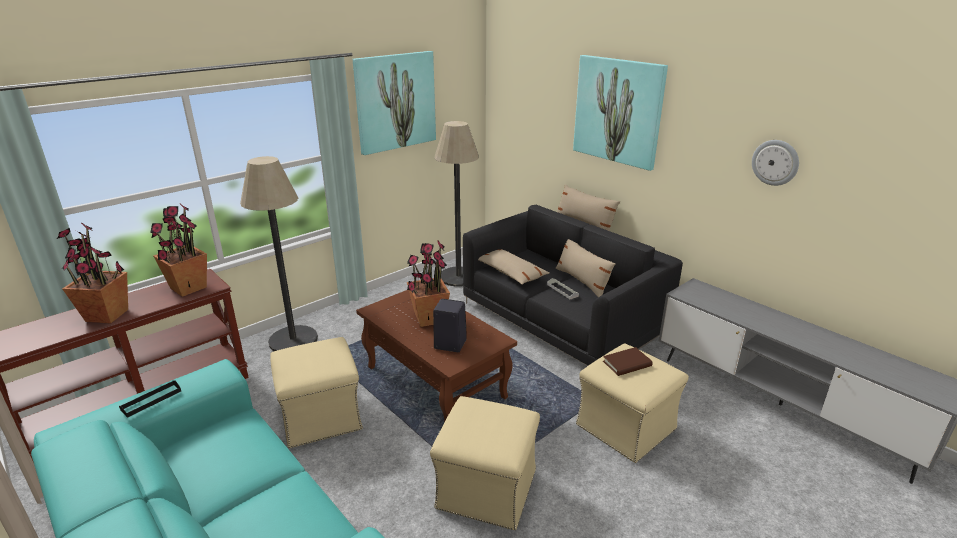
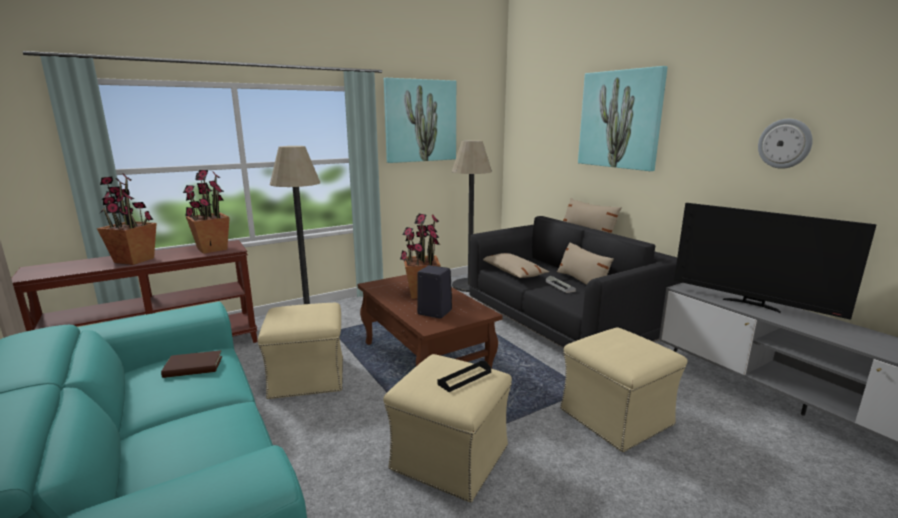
camera: 10 degrees right, 10 degrees down
black tray [119,380,181,418] -> black tray moved to [438,361,491,392]
brown book [603,347,652,376] -> brown book moved to [161,350,222,378]
none -> television [674,203,877,320]

